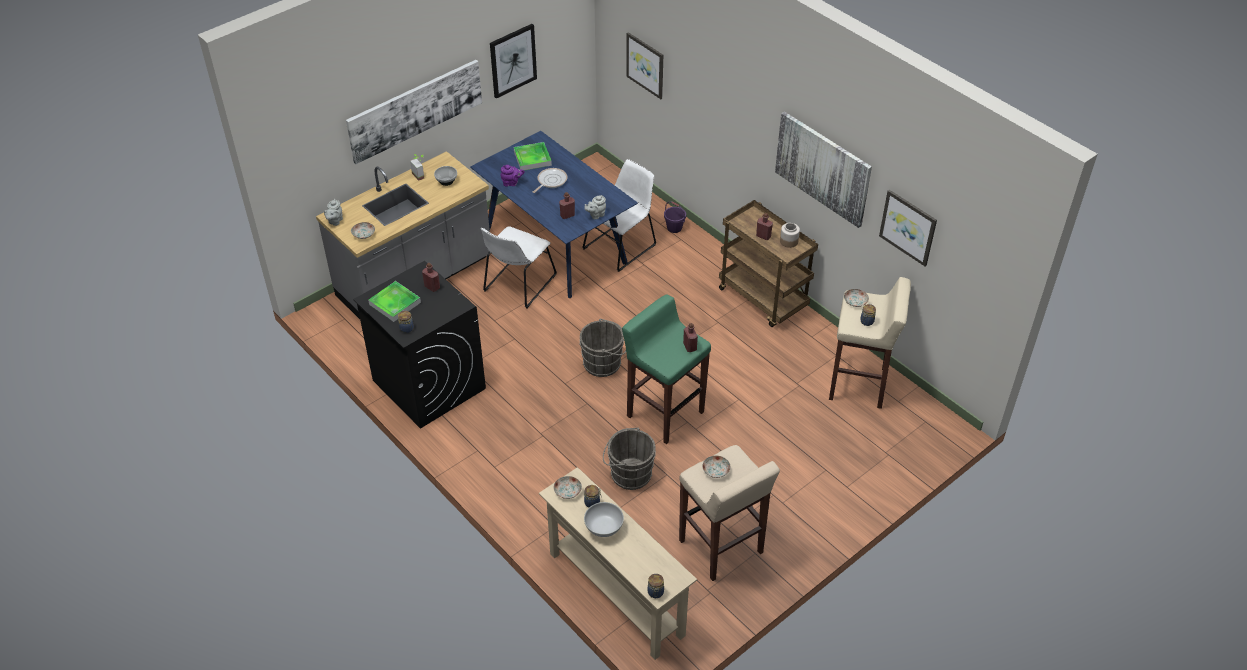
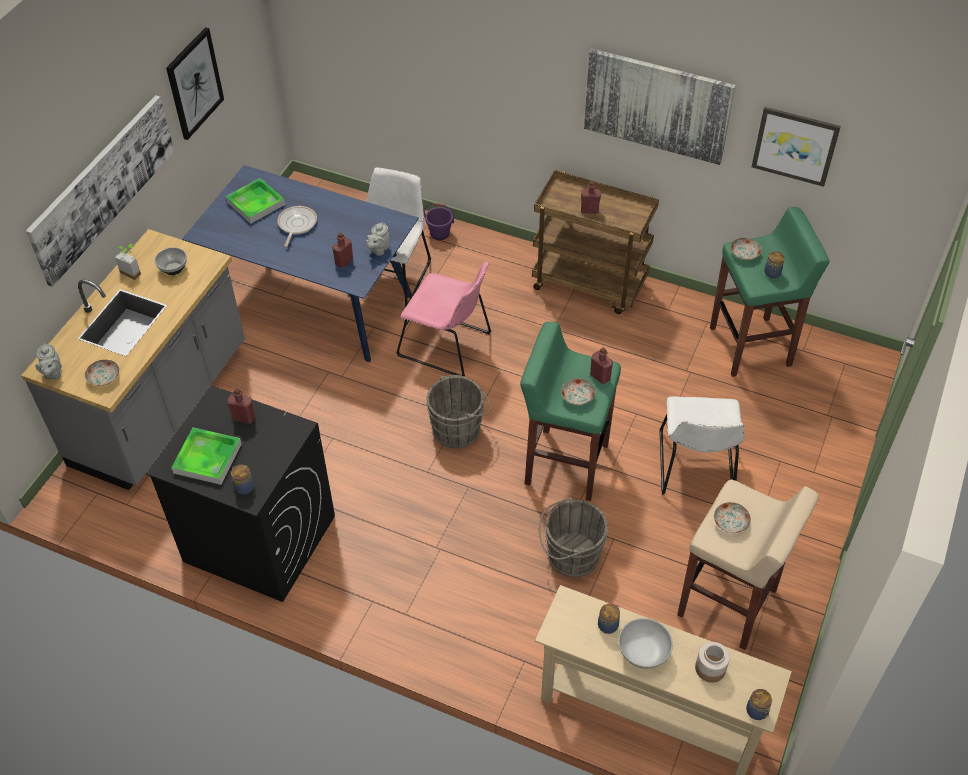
camera: 25 degrees left, 5 degrees up
white chair [481,226,557,308] -> white chair moved to [659,396,744,495]
purple teapot [500,165,525,186] -> none
plate [553,476,582,499] -> plate moved to [561,378,595,405]
picture [626,32,663,99] -> none
jar [780,223,800,248] -> jar moved to [695,642,730,683]
beige stool [829,277,911,409] -> green stool [710,207,829,377]
none -> pink chair [396,261,491,376]

